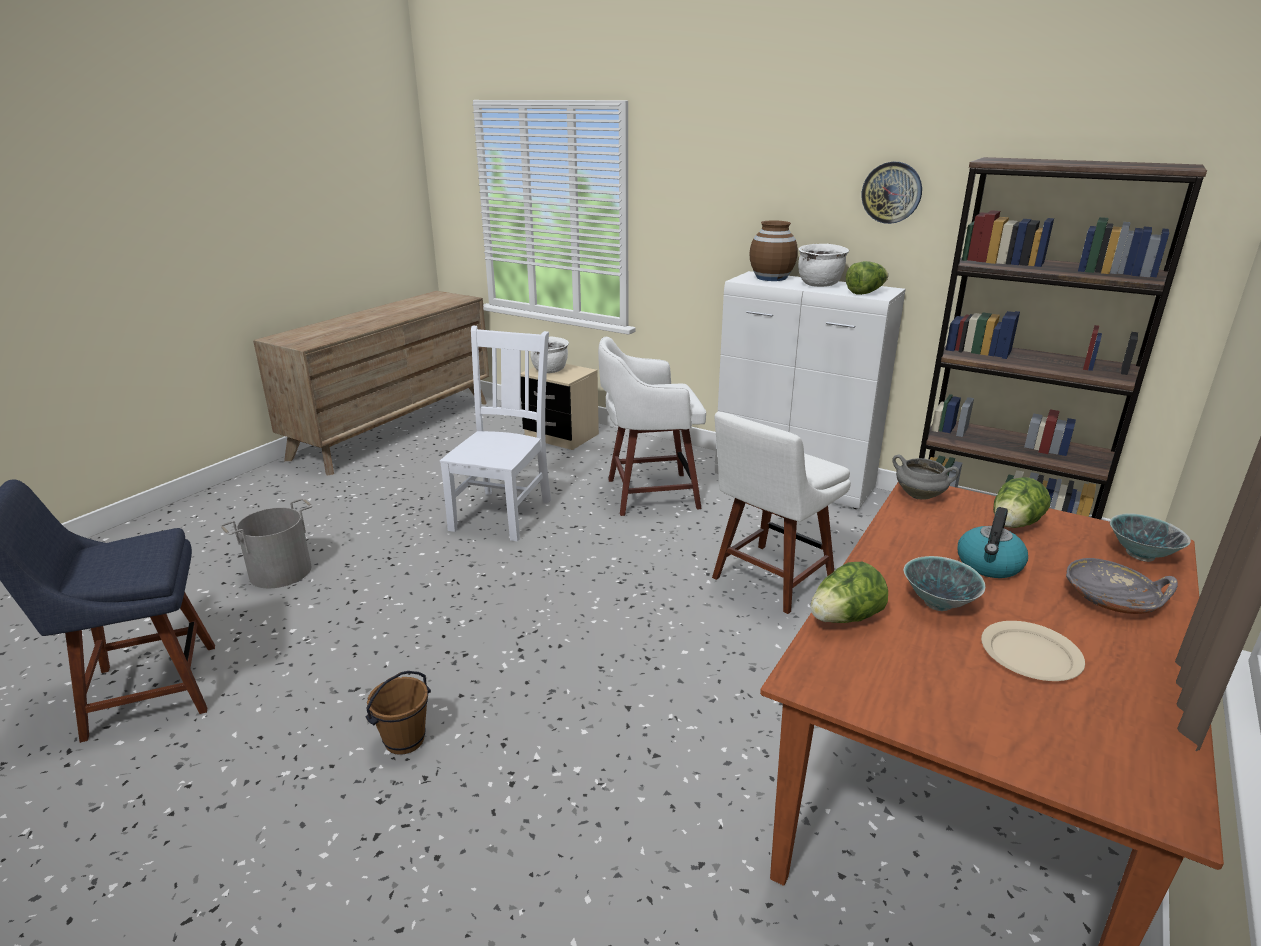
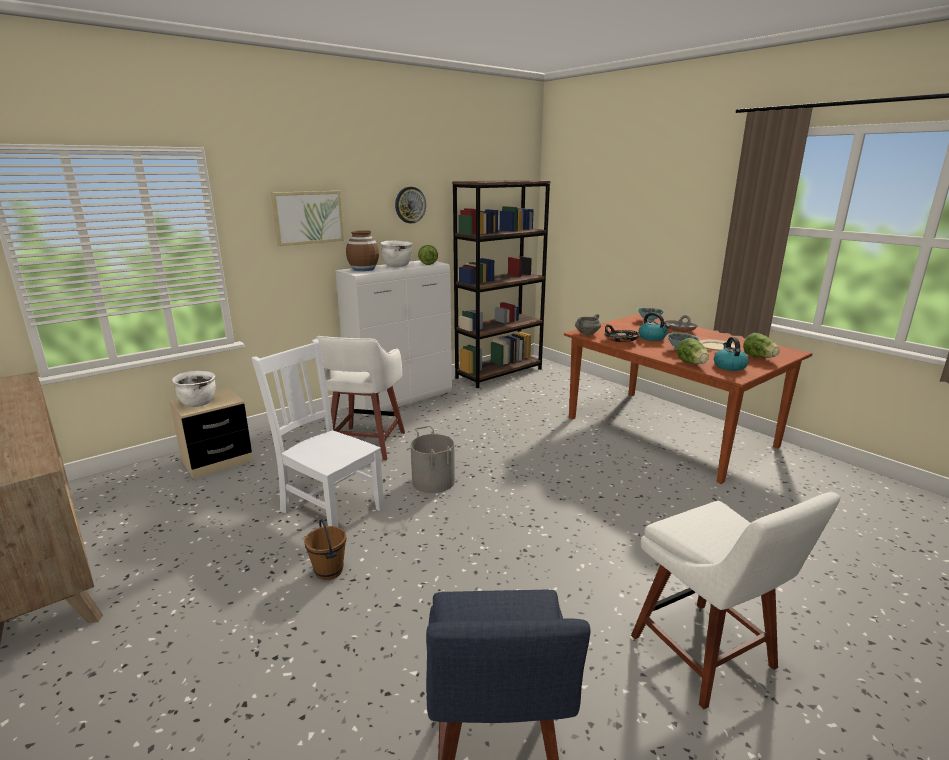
camera: 70 degrees left, 5 degrees down
grey bucket [220,498,312,588] -> grey bucket moved to [411,426,455,493]
brown bucket [365,671,431,755] -> brown bucket moved to [304,519,346,580]
white chair [712,412,851,614] -> white chair moved to [631,492,840,709]
lettuce [993,477,1051,528] -> lettuce moved to [743,333,780,358]
none -> picture [271,191,344,246]
none -> black bowl [604,324,640,342]
none -> kettle [714,337,749,371]

